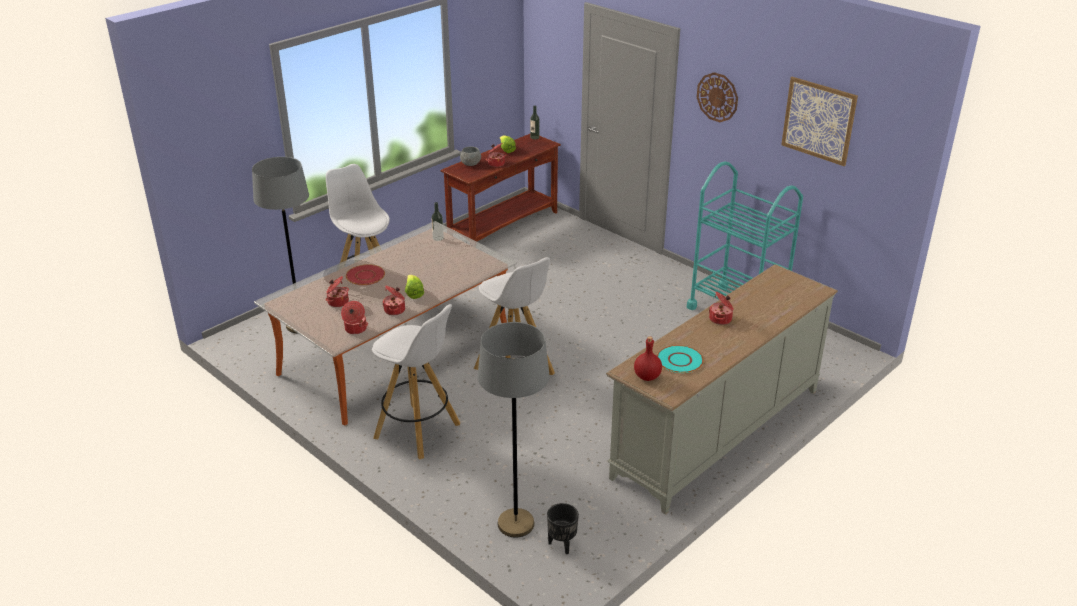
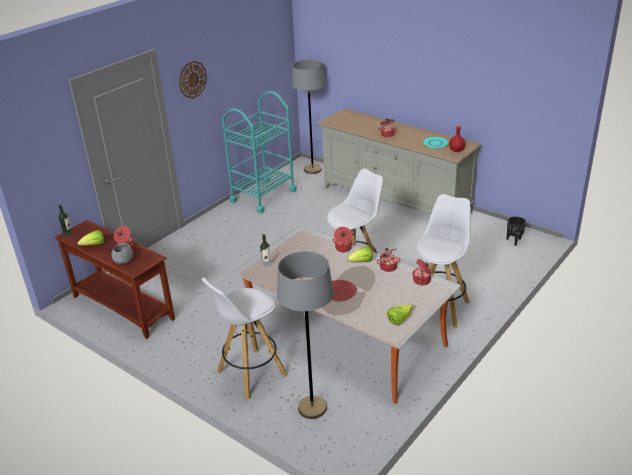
camera: 95 degrees left, 0 degrees up
cooking pot [326,276,349,307] -> cooking pot moved to [332,227,354,252]
grey floor lamp [478,322,550,538] -> grey floor lamp moved to [292,59,325,174]
picture [781,77,858,166] -> none
none -> lettuce [387,304,413,325]

